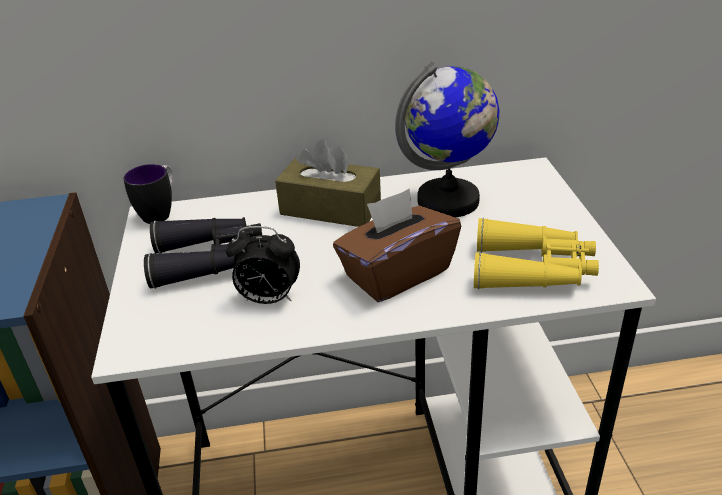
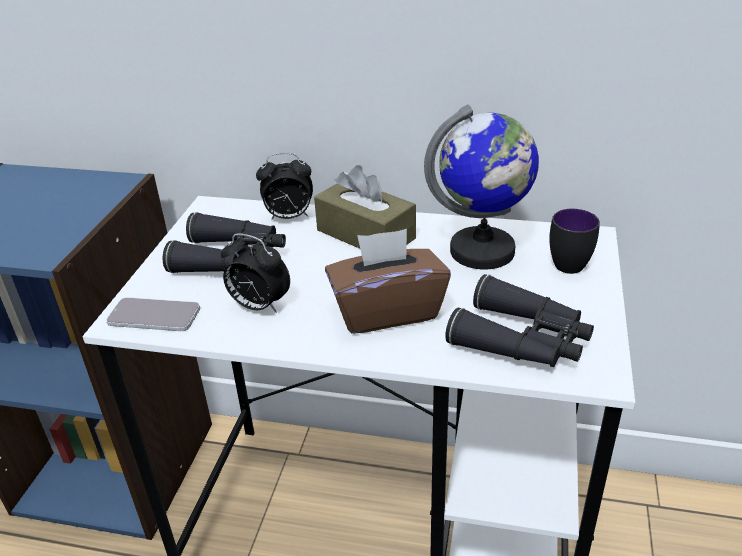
camera: 20 degrees right, 0 degrees up
mug [124,164,173,224] -> mug moved to [549,209,600,274]
yellow binoculars [474,218,599,289] -> black binoculars [445,274,594,367]
none -> phone [106,297,200,331]
none -> alarm clock [256,153,313,220]

